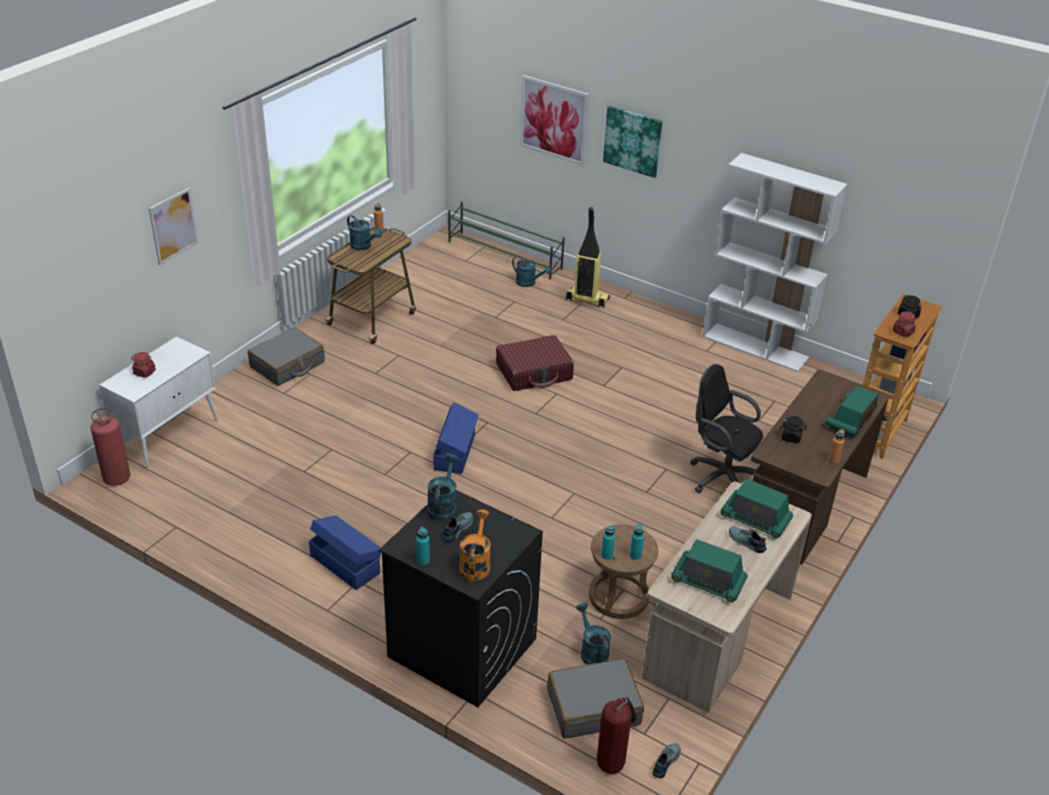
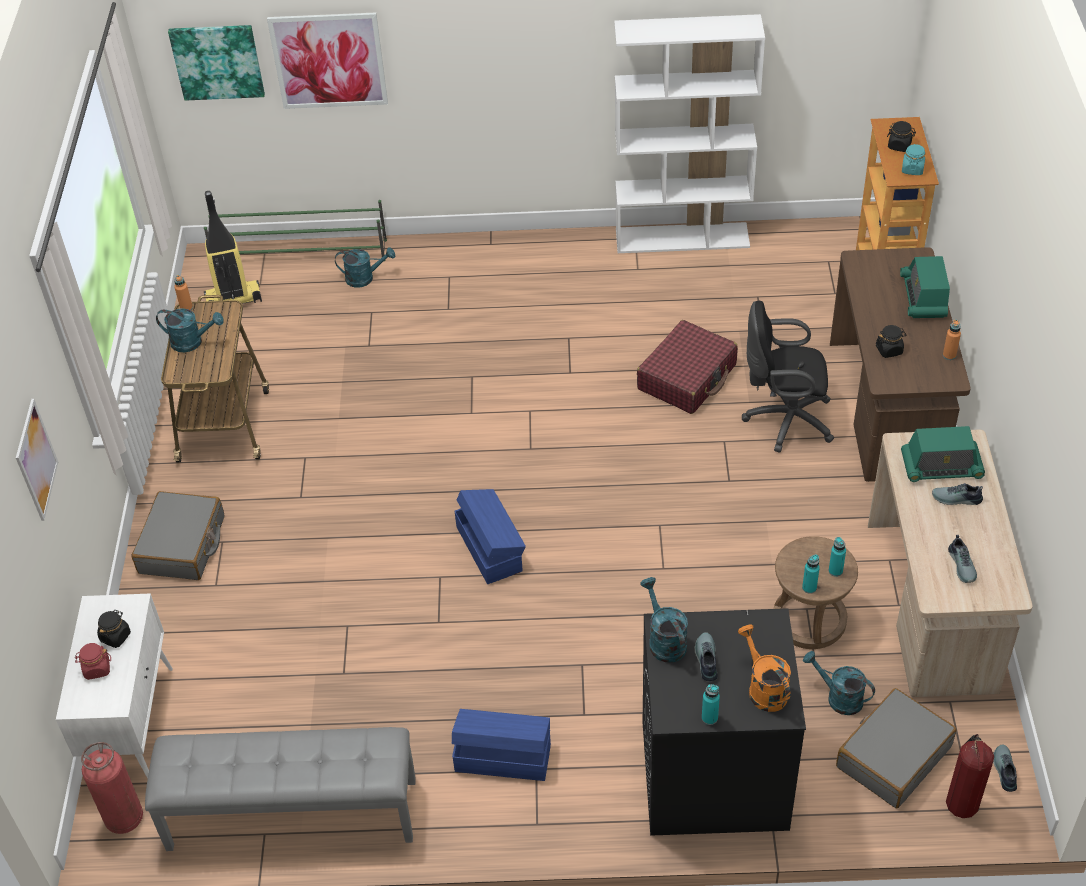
camera: 30 degrees left, 10 degrees up
red suitcase [496,335,574,391] -> red suitcase moved to [637,320,738,414]
vacuum cleaner [566,207,610,308] -> vacuum cleaner moved to [204,191,262,304]
picture [603,106,662,178] -> picture moved to [168,25,265,101]
radio [671,539,748,602] -> shoe [948,535,977,583]
red jar [892,311,916,337] -> turquoise jar [902,144,925,175]
none -> black jar [97,610,131,648]
none -> grey bench [145,727,416,851]

